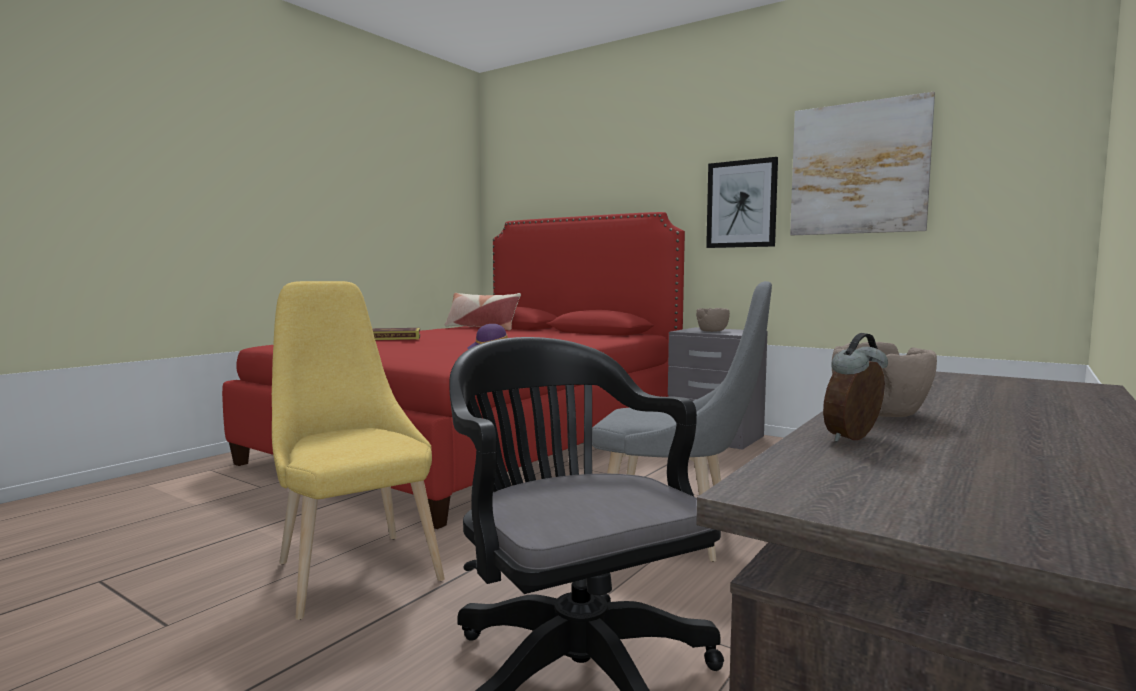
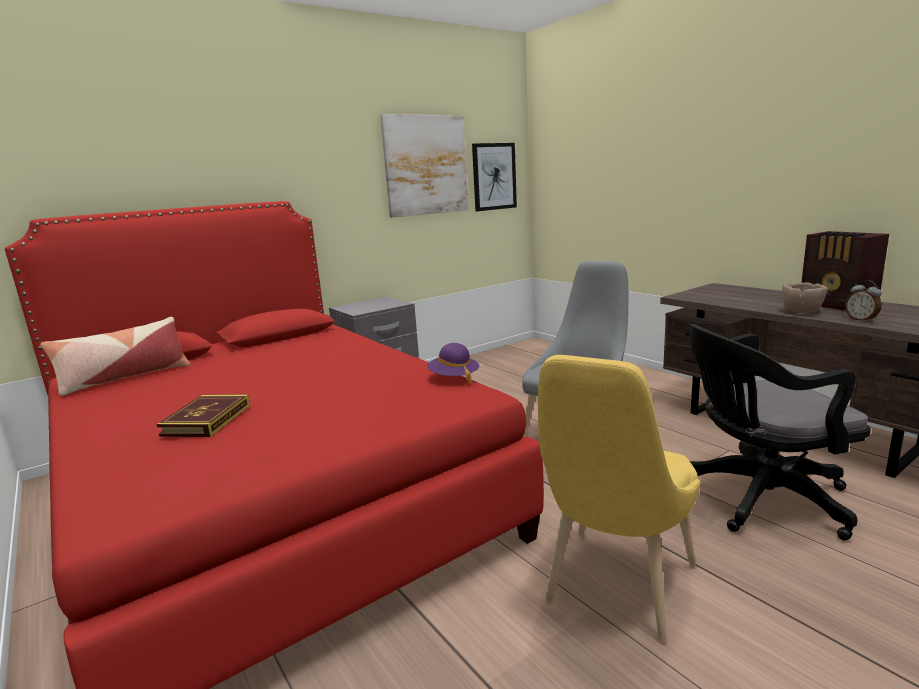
camera: 70 degrees left, 10 degrees up
yellow chair [272,281,445,620] -> yellow chair turned 45 degrees counterclockwise [538,355,700,644]
brown bowl [696,308,730,332] -> none
picture [706,157,778,248] -> picture moved to [472,143,517,211]
none -> radio [801,231,889,311]

